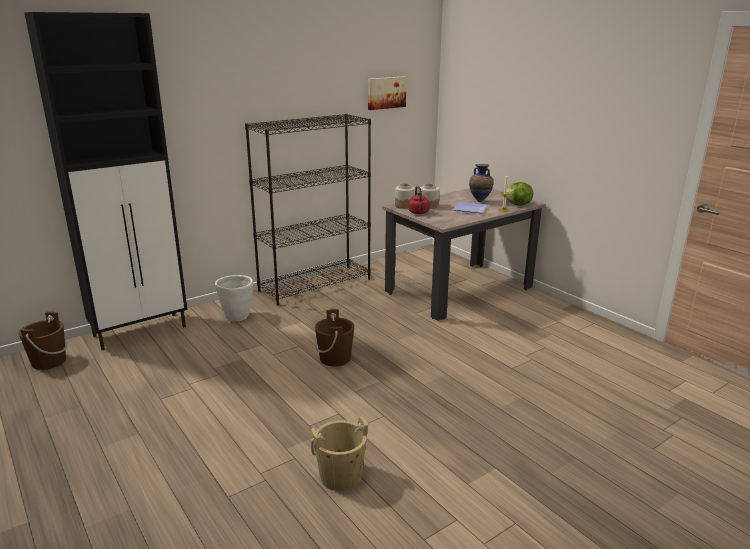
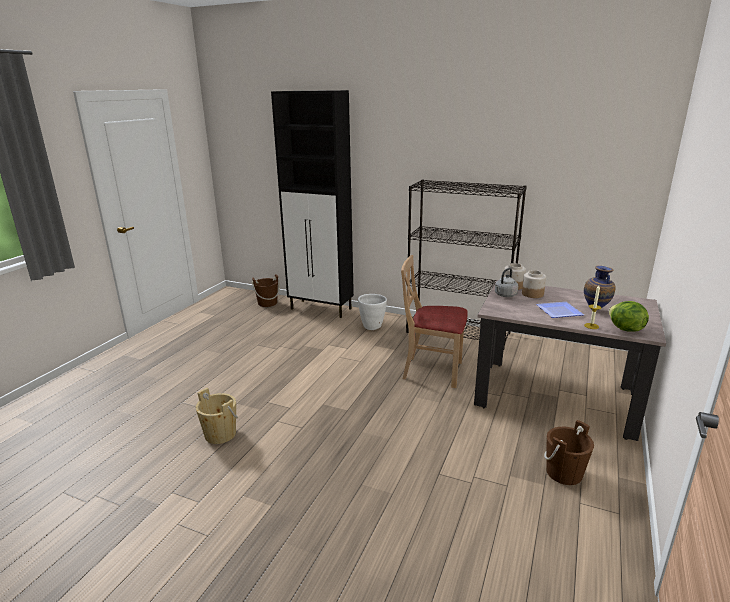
camera: 60 degrees right, 0 degrees up
brown bucket [315,309,354,367] -> brown bucket moved to [544,420,594,485]
picture [368,76,407,110] -> none
red kettle [408,186,430,214] -> grey kettle [495,268,518,297]
none -> beige chair [401,255,468,388]

